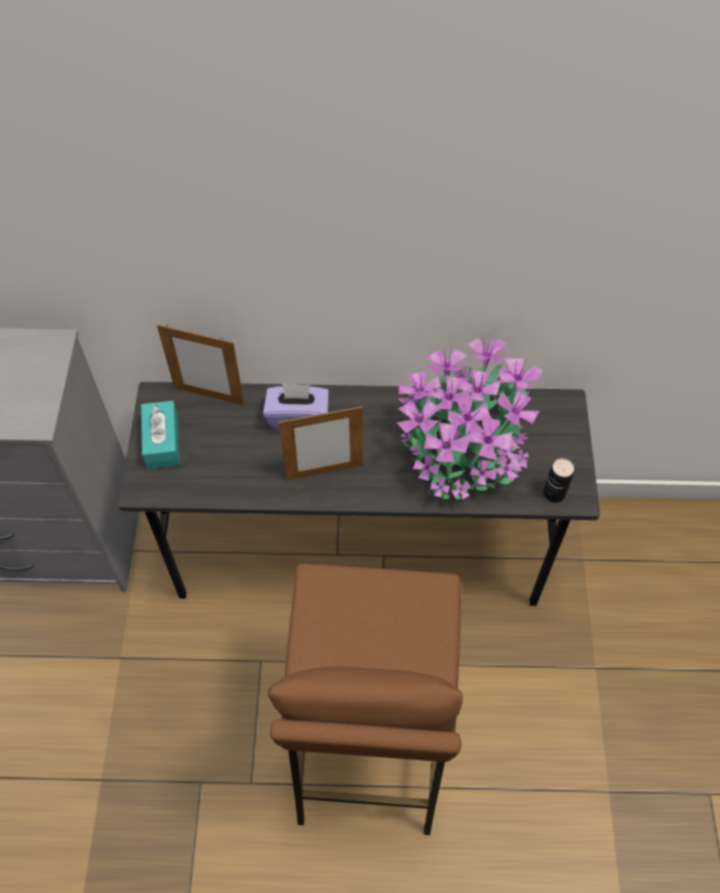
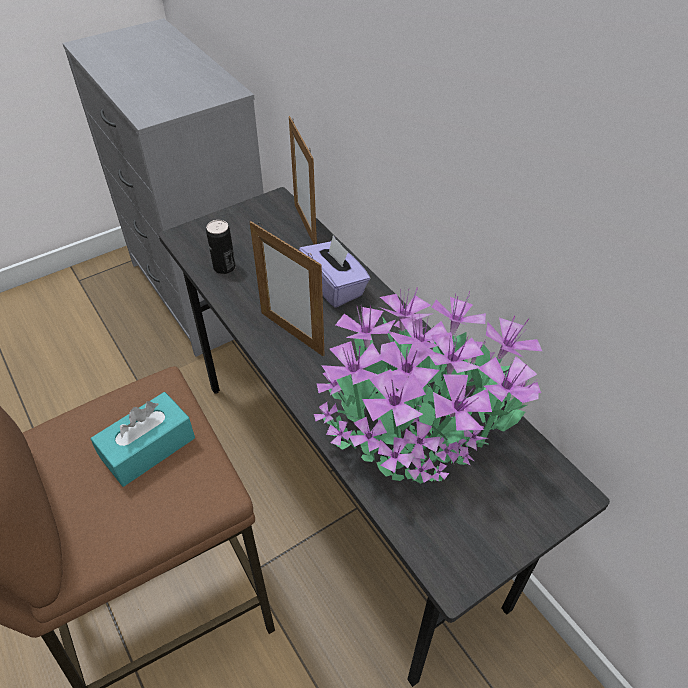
camera: 55 degrees right, 10 degrees down
turquoise tissue box [141,401,180,469] -> turquoise tissue box moved to [91,392,195,487]
can [543,458,574,503] -> can moved to [206,220,236,274]

